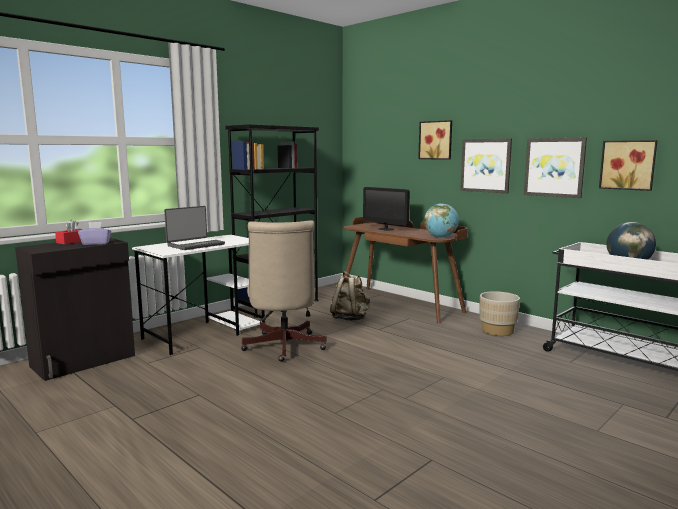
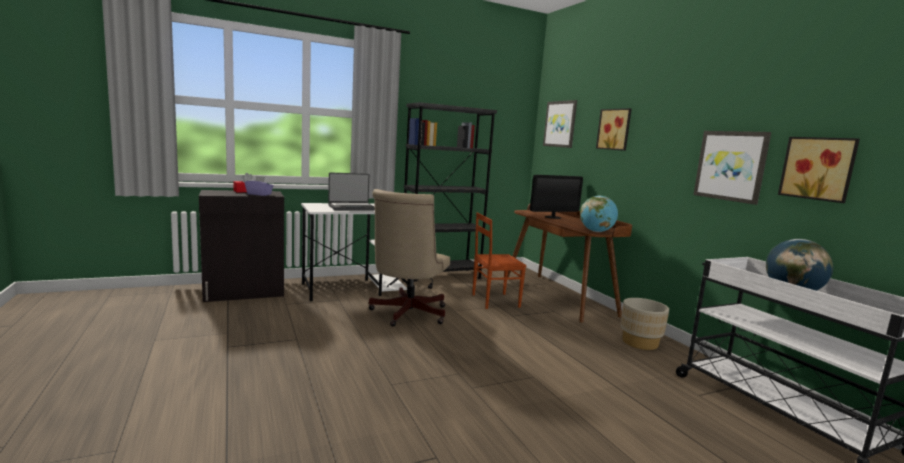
camera: 20 degrees right, 0 degrees up
beige backpack [330,271,370,321] -> brown chair [472,213,526,309]
monitor [363,187,410,230] -> monitor turned 90 degrees counterclockwise [530,175,583,219]
picture [460,138,512,194] -> picture moved to [543,100,577,148]

